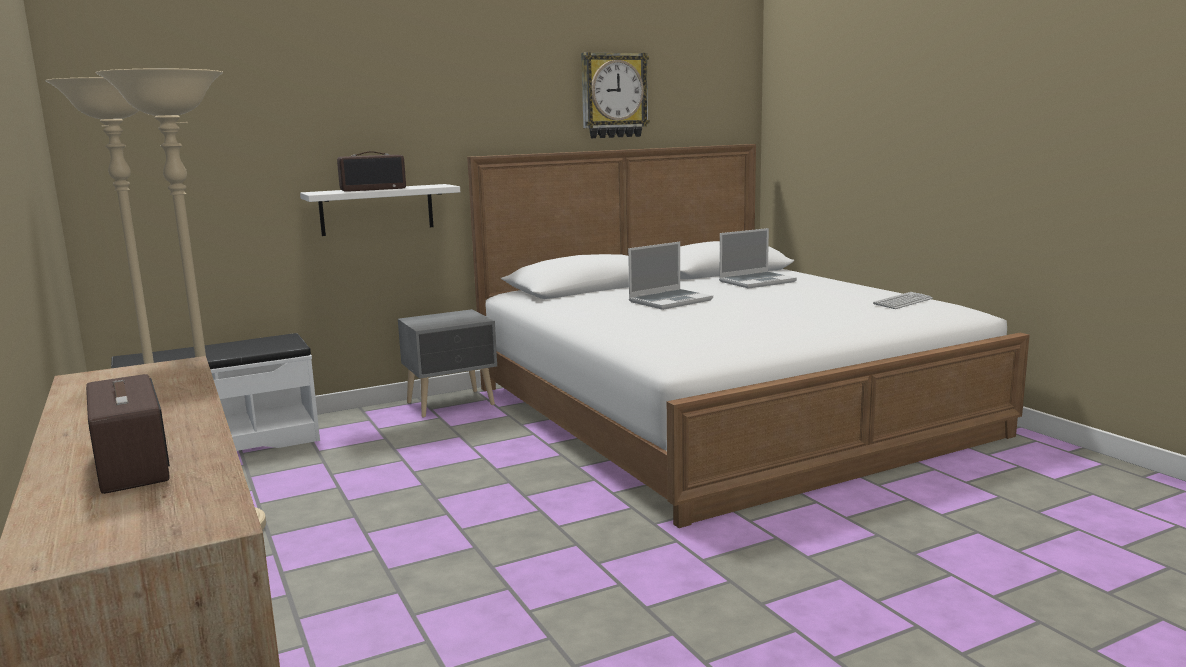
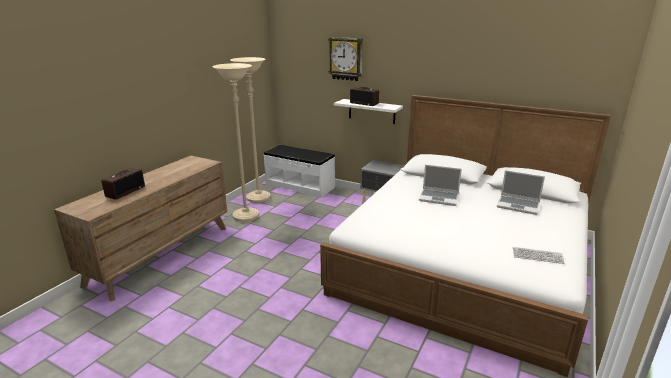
camera: 55 degrees right, 10 degrees up
wall clock [581,52,650,138] -> wall clock moved to [328,37,363,81]

